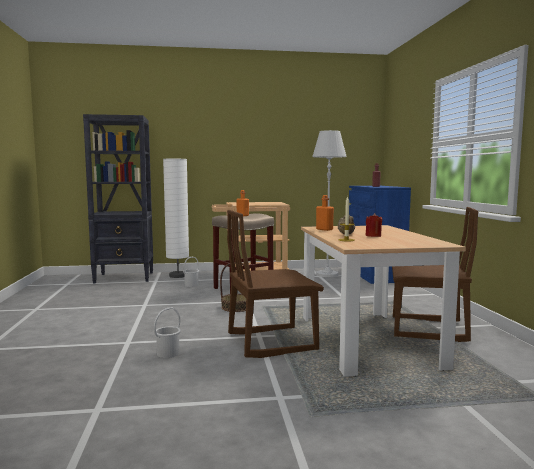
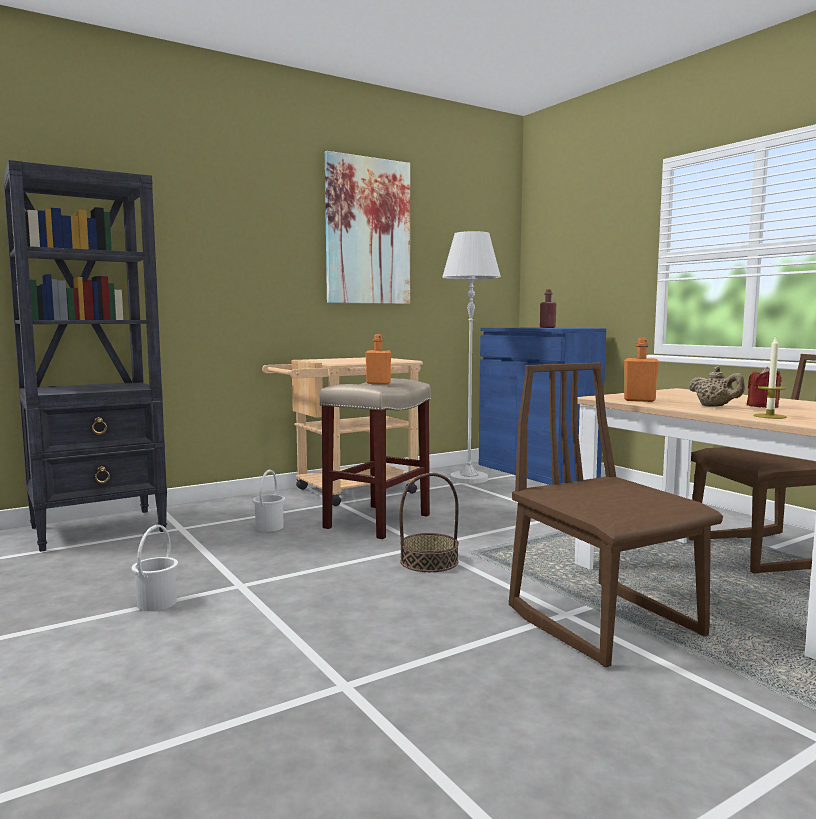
camera: 25 degrees left, 0 degrees up
white bucket [154,308,181,358] -> white bucket moved to [131,525,178,611]
white floor lamp [163,159,189,278] -> none
brown chair [227,210,324,358] -> brown chair turned 105 degrees clockwise [509,362,723,668]
none -> picture [325,151,410,304]

